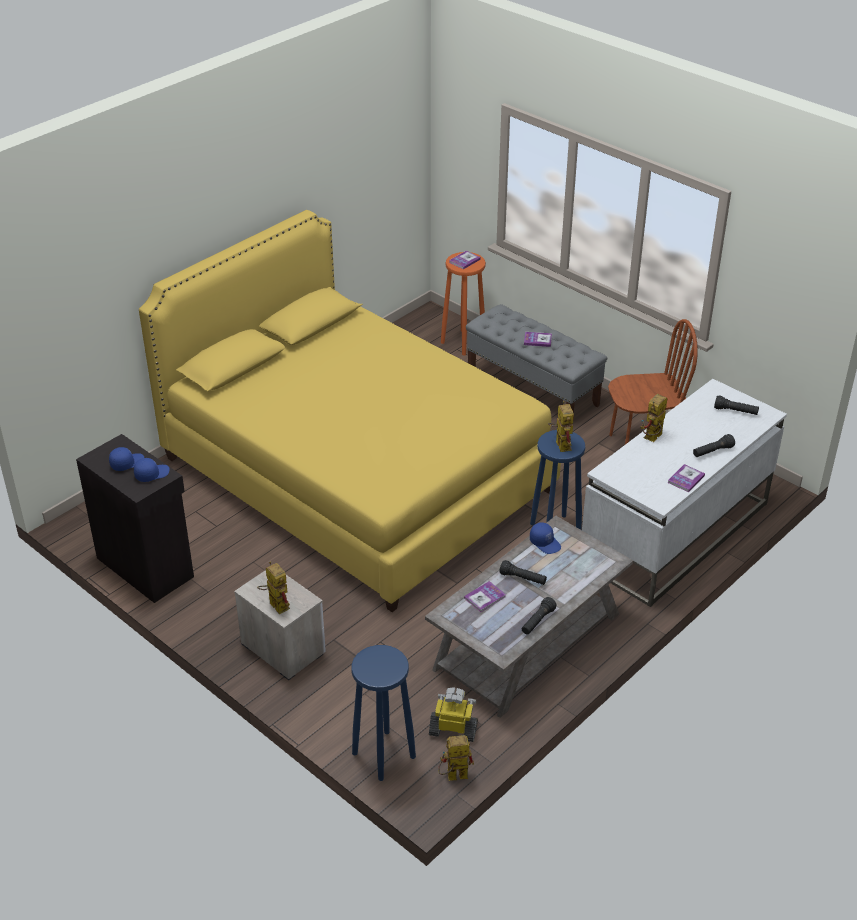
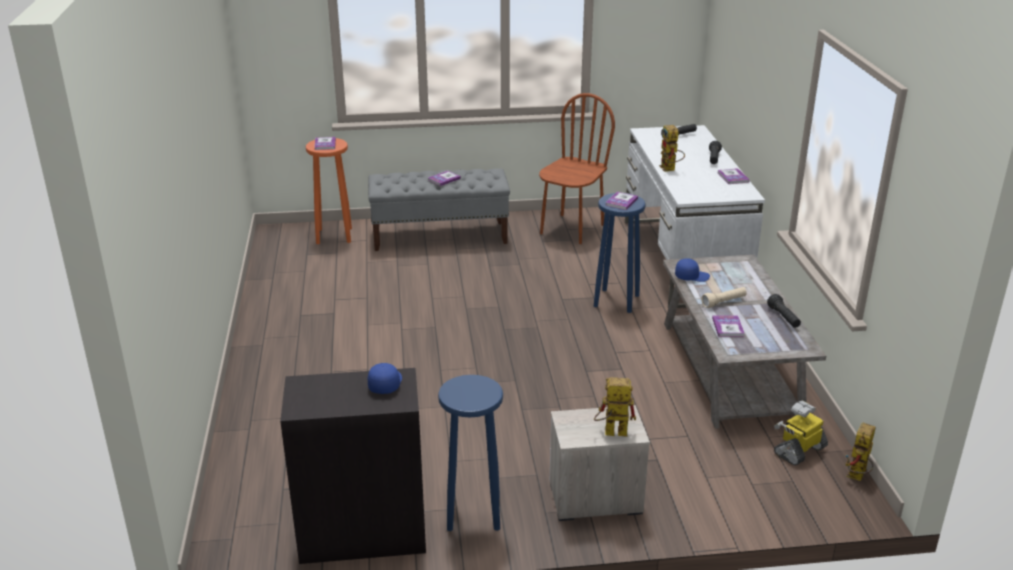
camera: 50 degrees left, 10 degrees down
blue cap [109,447,144,471] -> none
yellow bed [139,210,561,612] -> none
blue stool [351,645,416,781] -> blue stool moved to [438,375,503,531]
black flashlight [499,560,547,585] -> beige flashlight [702,287,747,308]
toy robot [548,401,574,452] -> book [605,192,638,210]

